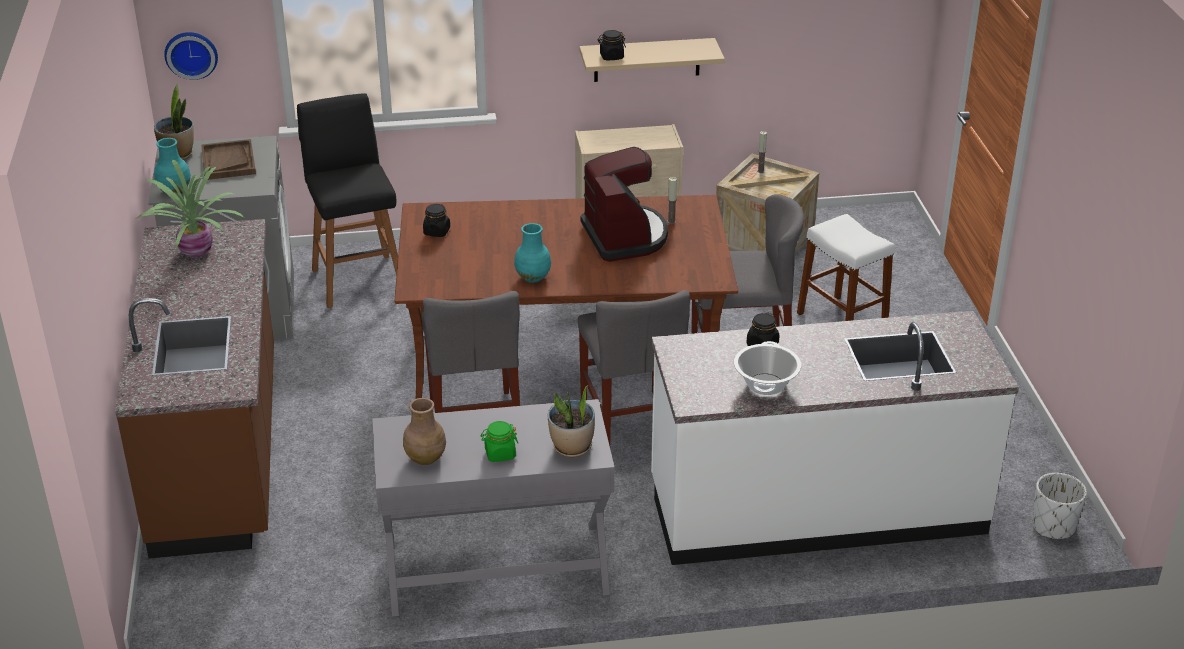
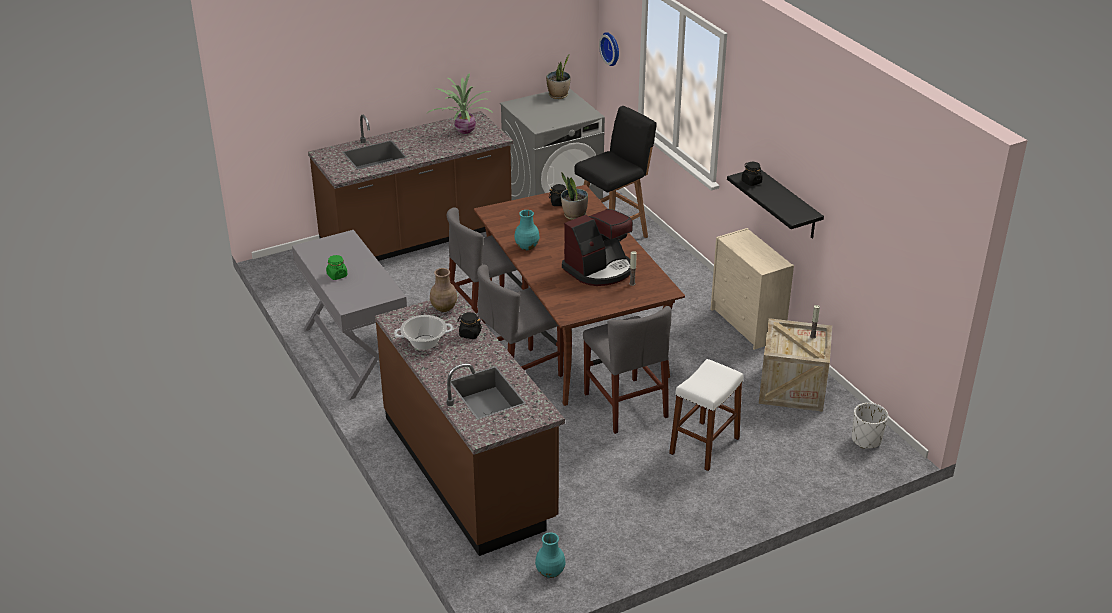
camera: 70 degrees right, 0 degrees up
turquoise vase [154,138,191,194] -> turquoise vase moved to [535,532,565,578]
brown tray [201,139,256,180] -> none
brown vase [403,398,446,465] -> brown vase moved to [430,268,457,312]
potted plant [548,385,595,457] -> potted plant moved to [561,173,588,220]
beige shelf [579,38,725,82] -> black shelf [727,169,824,239]
white counter [651,311,1019,565] -> brown counter [375,292,565,556]
white planter [1032,473,1087,539] -> white planter moved to [852,403,888,449]

